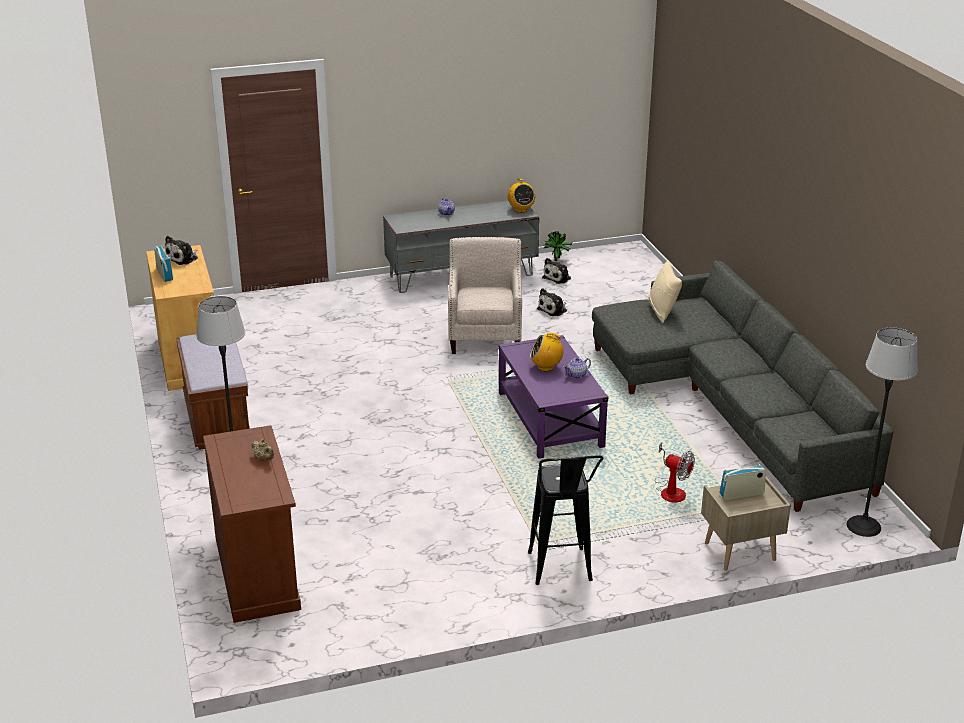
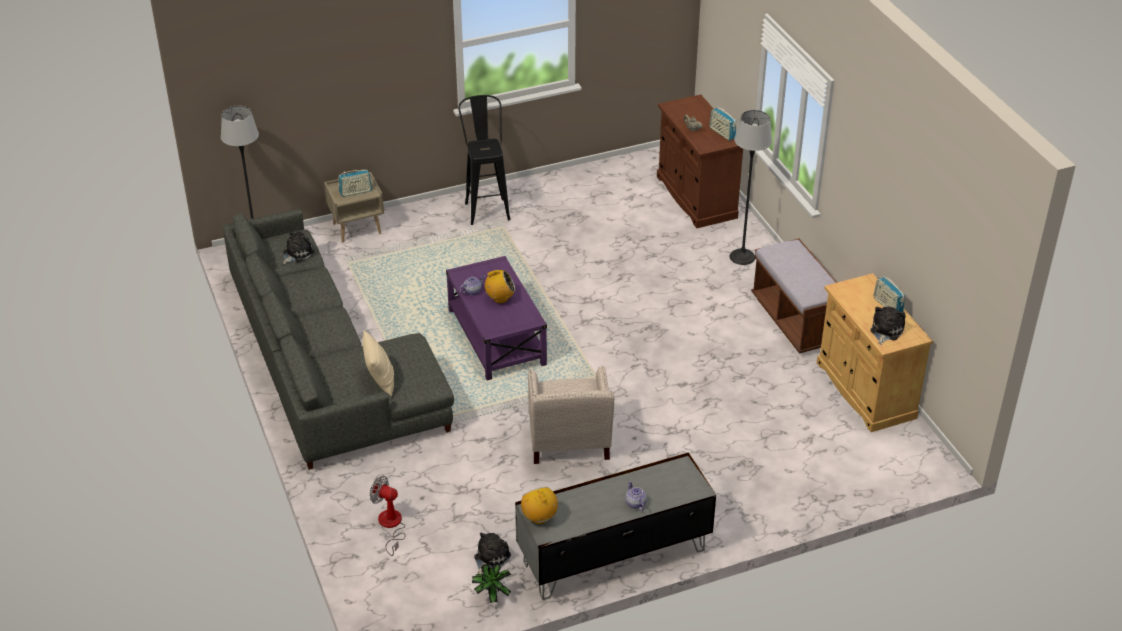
camera: 175 degrees right, 10 degrees up
plush toy [537,288,567,316] -> plush toy moved to [283,231,315,264]
fan [655,443,695,502] -> fan moved to [370,476,405,556]
none -> radio [709,106,736,141]

